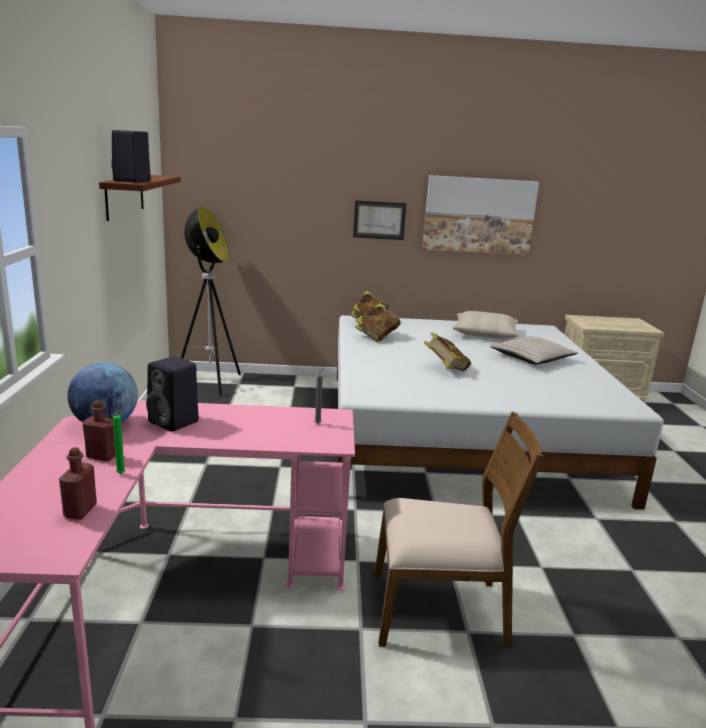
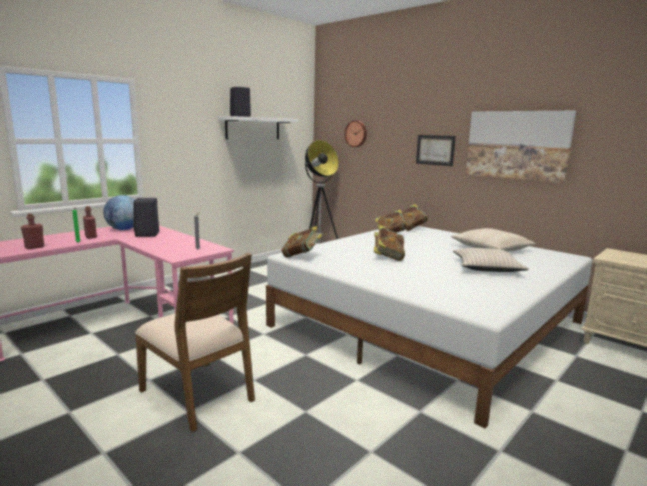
camera: 45 degrees right, 5 degrees down
brown shelf [99,175,181,221] -> white shelf [218,116,299,139]
none -> book [282,226,322,258]
none -> wall clock [345,121,367,147]

